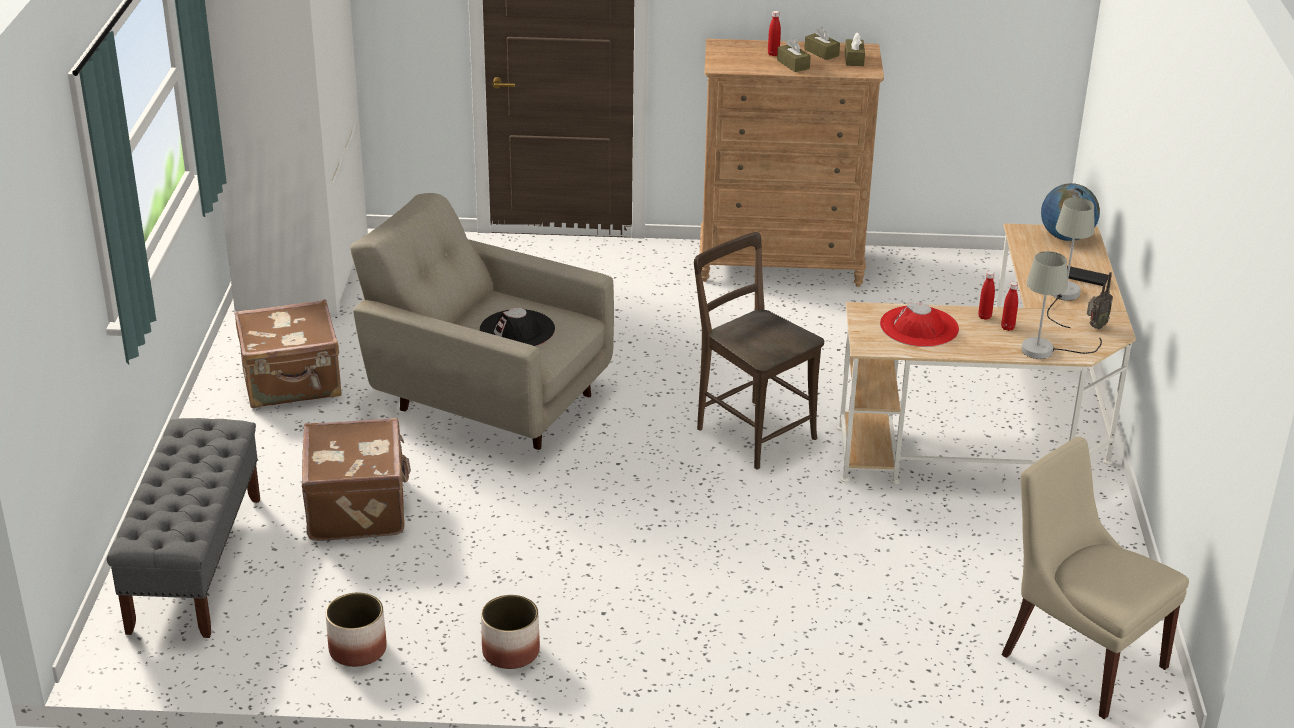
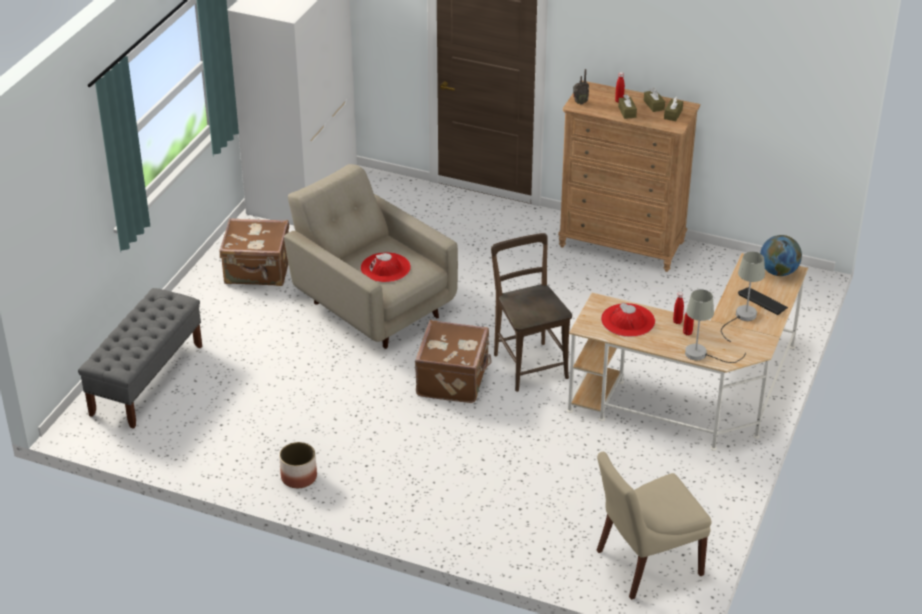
camera: 20 degrees right, 5 degrees up
brown suitcase [302,418,411,541] -> brown suitcase moved to [415,320,492,403]
planter [326,592,387,667] -> none
black hat [480,307,555,346] -> red hat [361,252,411,282]
beige chair [1001,437,1189,719] -> beige chair turned 90 degrees counterclockwise [597,452,711,600]
radio [1087,272,1113,329] -> radio moved to [573,69,589,104]

